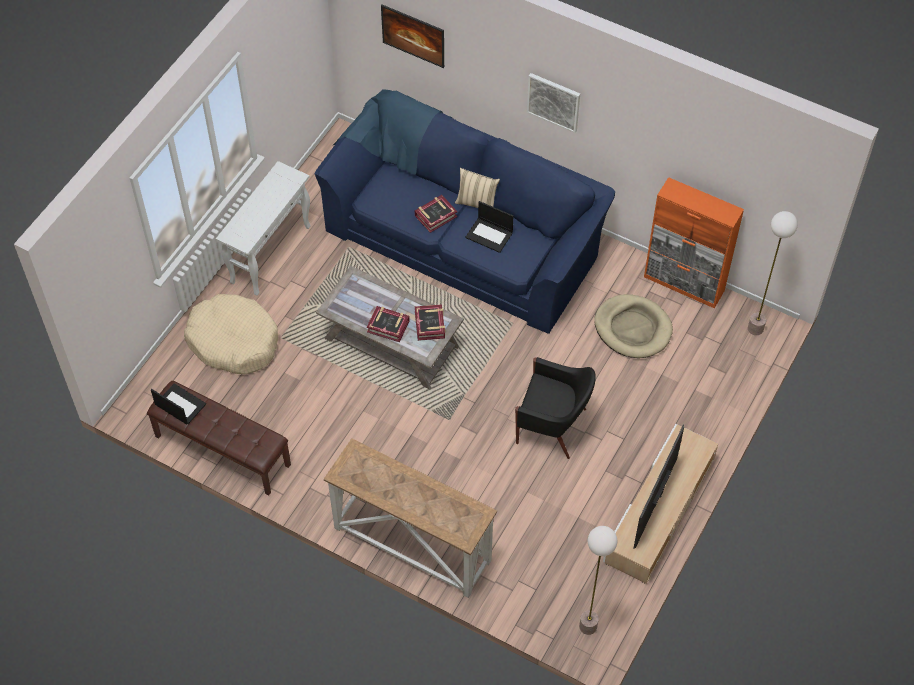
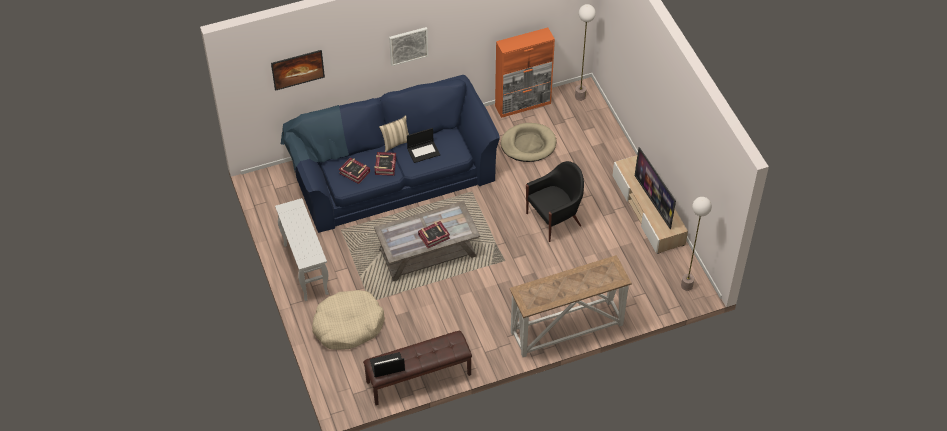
camera: 50 degrees left, 5 degrees down
book [415,304,445,341] -> book moved to [339,157,370,184]

